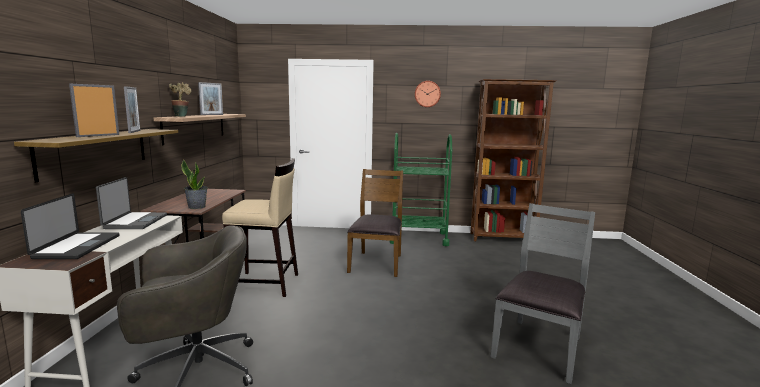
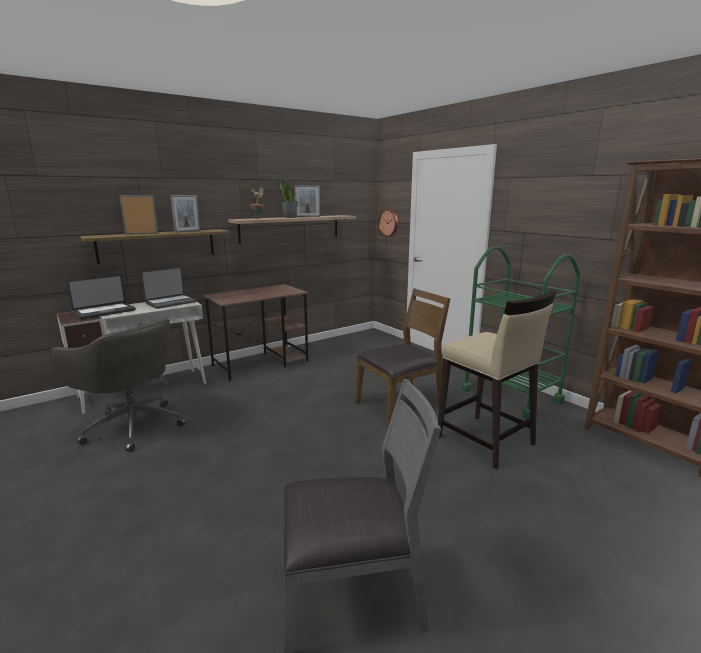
camera: 50 degrees right, 5 degrees up
potted plant [181,160,208,209] -> potted plant moved to [280,178,299,218]
beige stool [222,158,298,297] -> beige stool moved to [438,290,557,469]
wall clock [415,81,441,107] -> wall clock moved to [378,209,398,237]

